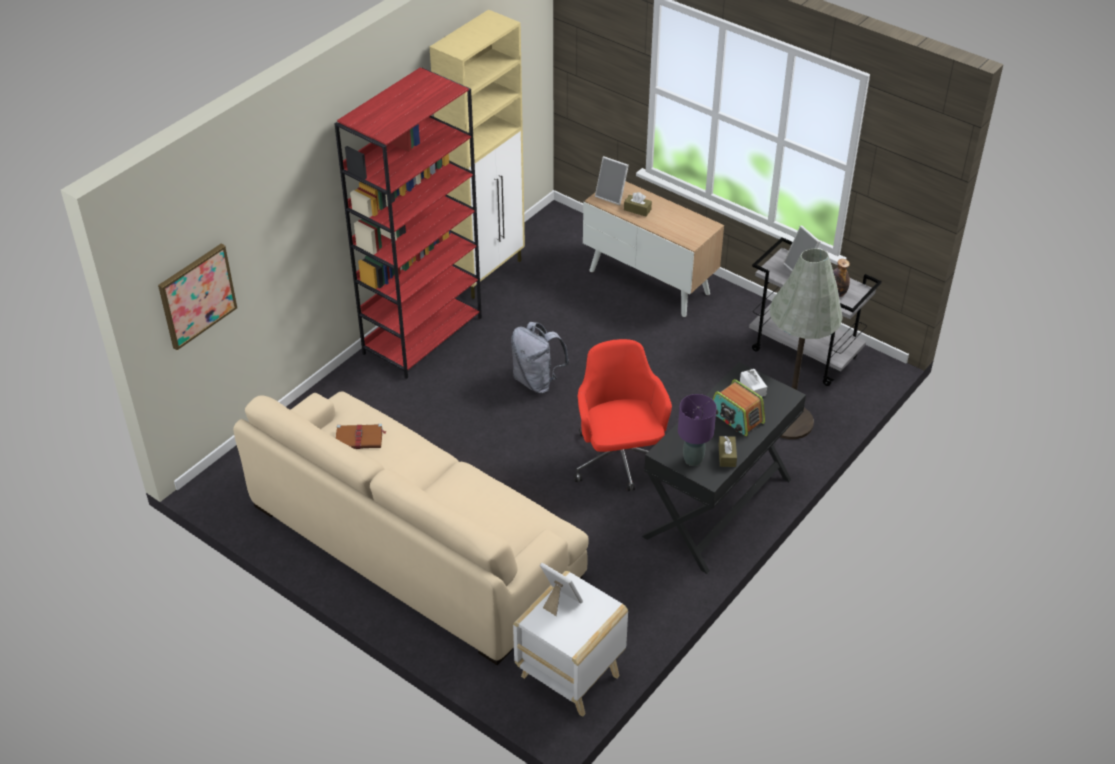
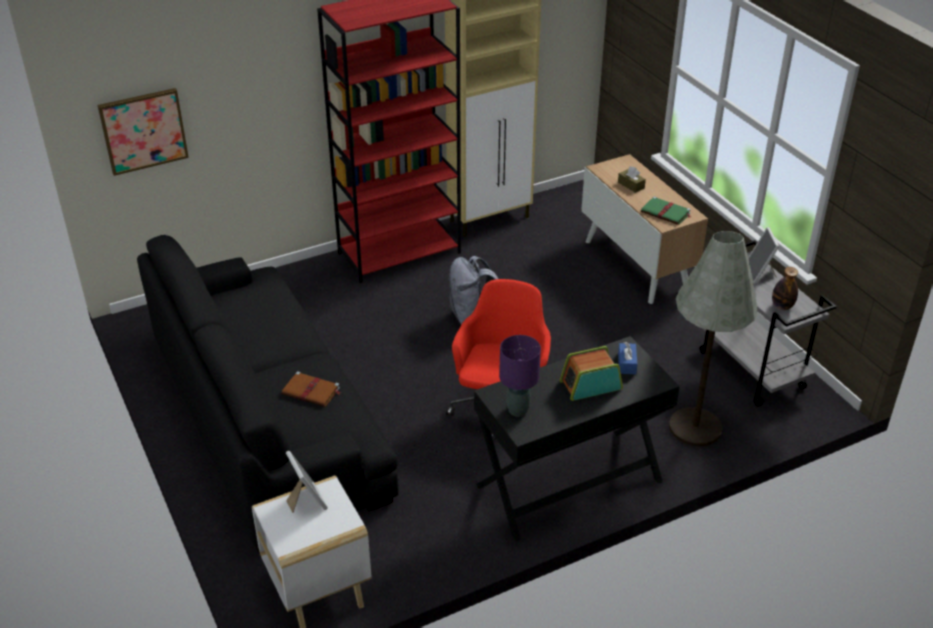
camera: 25 degrees right, 5 degrees down
beige sofa [233,391,589,665] -> black sofa [137,235,399,553]
brown book [336,424,387,449] -> brown book moved to [282,371,341,407]
picture frame [595,156,629,205] -> none
radio [713,379,765,436] -> radio turned 90 degrees clockwise [559,346,623,401]
brown tissue box [718,436,737,467] -> none
white tissue box [740,369,767,397] -> blue tissue box [618,342,637,374]
none -> green book [641,196,691,225]

